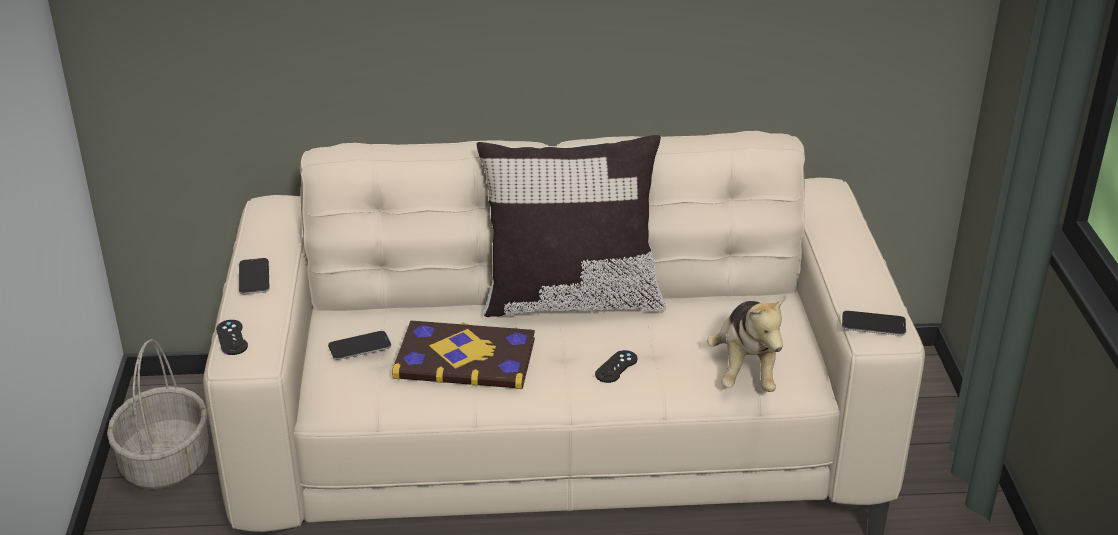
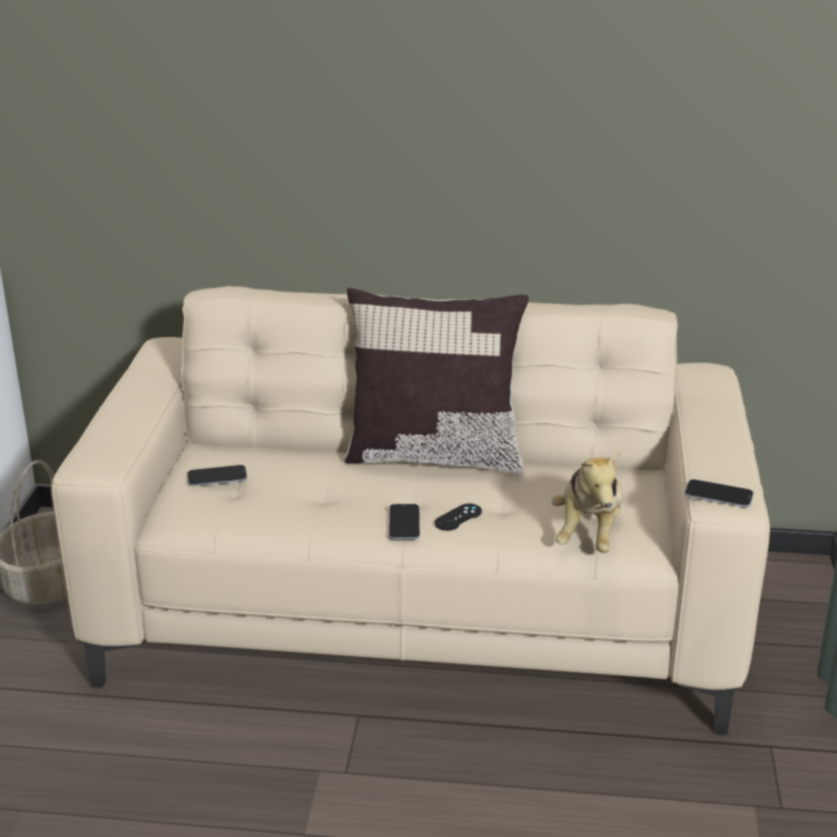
camera: 10 degrees right, 5 degrees down
black game controller [216,320,248,355] -> none
phone [239,258,269,294] -> phone moved to [389,504,420,540]
book [392,320,535,389] -> none

